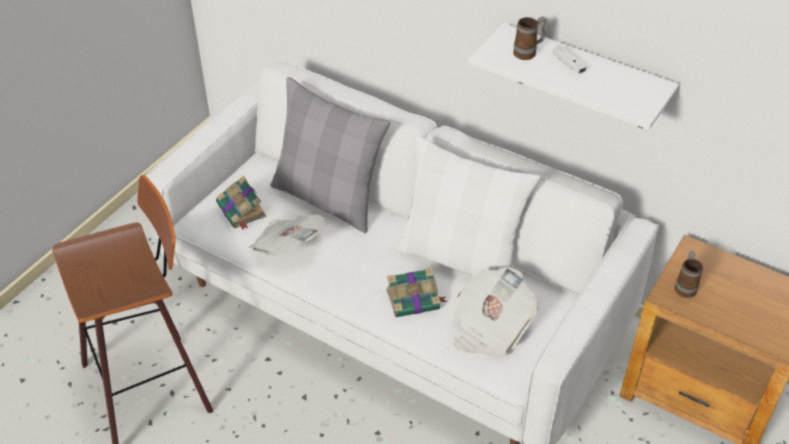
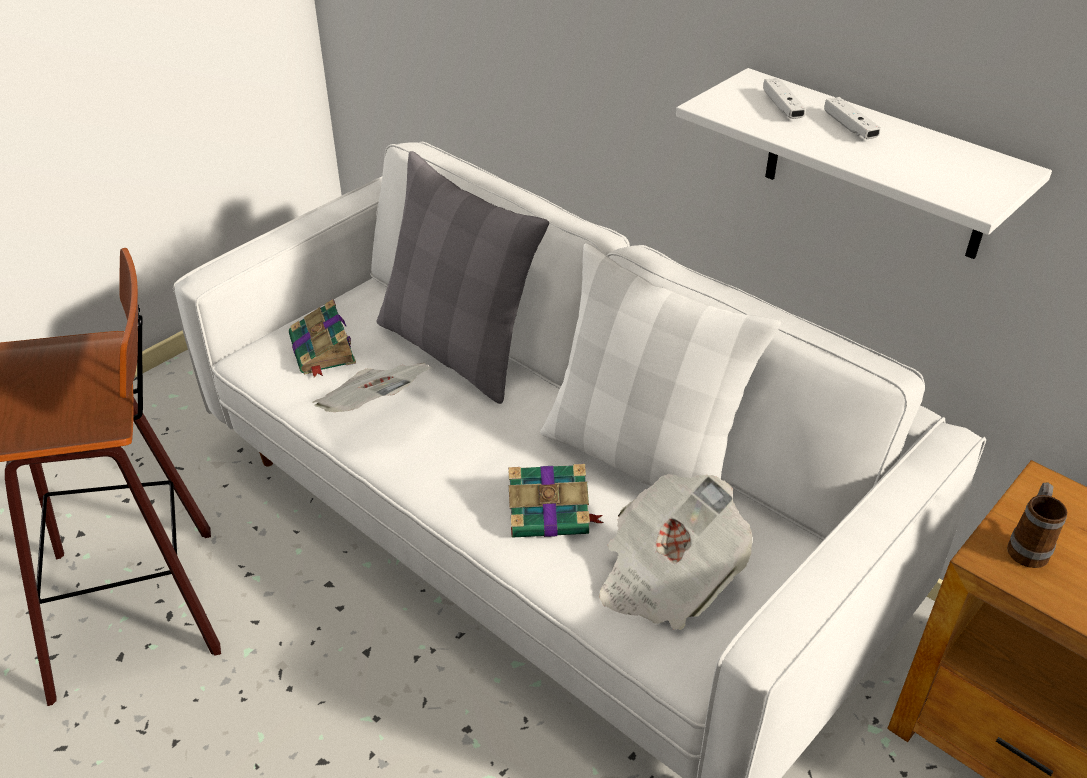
camera: 10 degrees right, 5 degrees down
mug [513,17,547,60] -> white game controller [763,78,806,119]

